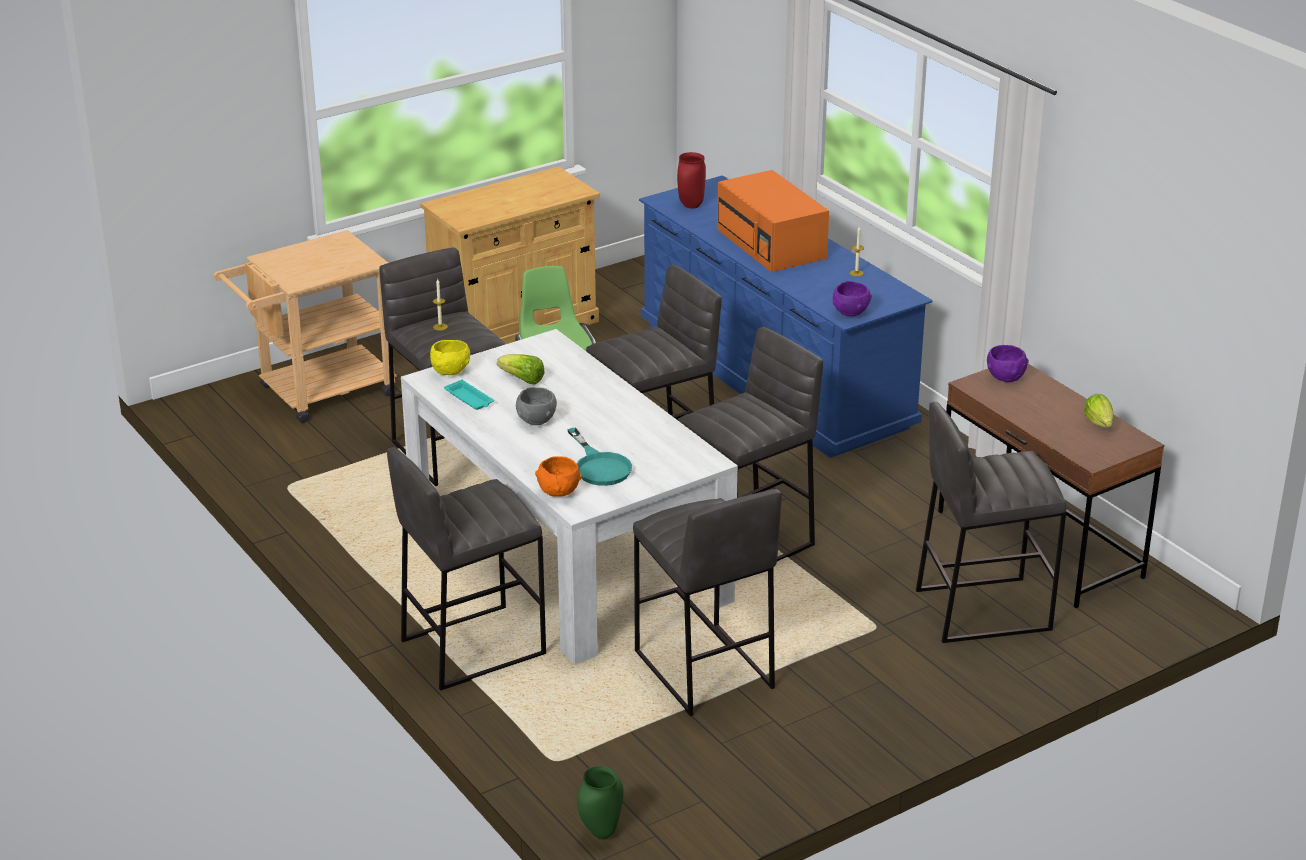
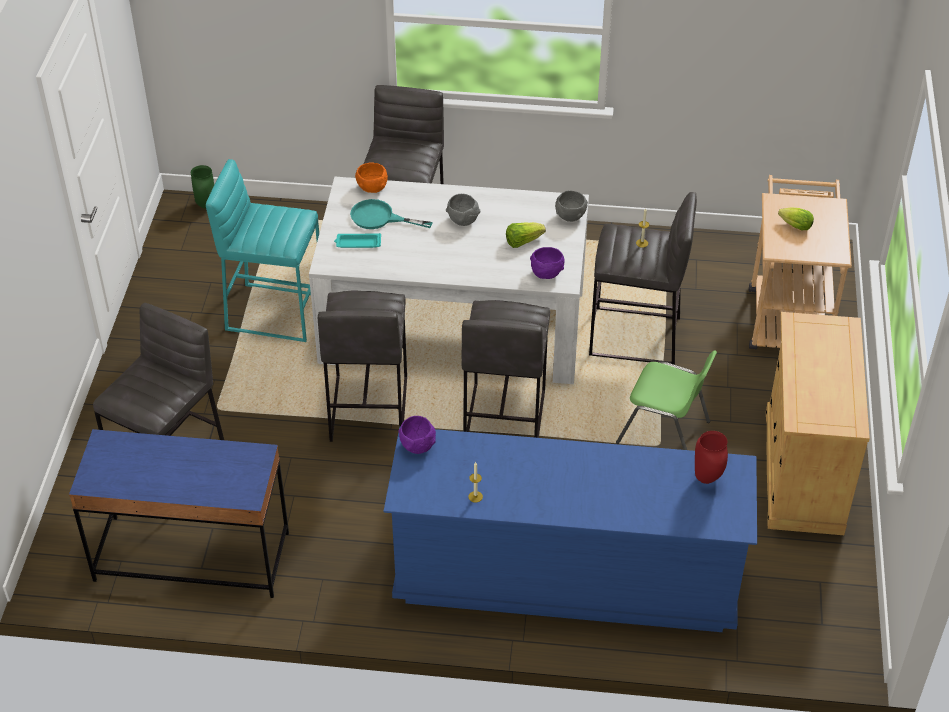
camera: 130 degrees right, 15 degrees up
yellow bowl [430,340,470,375] -> grey bowl [555,190,588,222]
turquoise tray [444,380,494,410] -> turquoise tray moved to [334,233,381,248]
grey stool [633,489,782,716] -> turquoise stool [206,159,319,342]
orange microwave [717,170,829,272] -> none
brown desk [938,364,1164,608] -> blue desk [69,429,289,598]
purple bowl [987,345,1029,382] -> purple bowl moved to [530,247,565,279]
lettuce [1084,394,1114,428] -> lettuce moved to [778,208,814,230]

